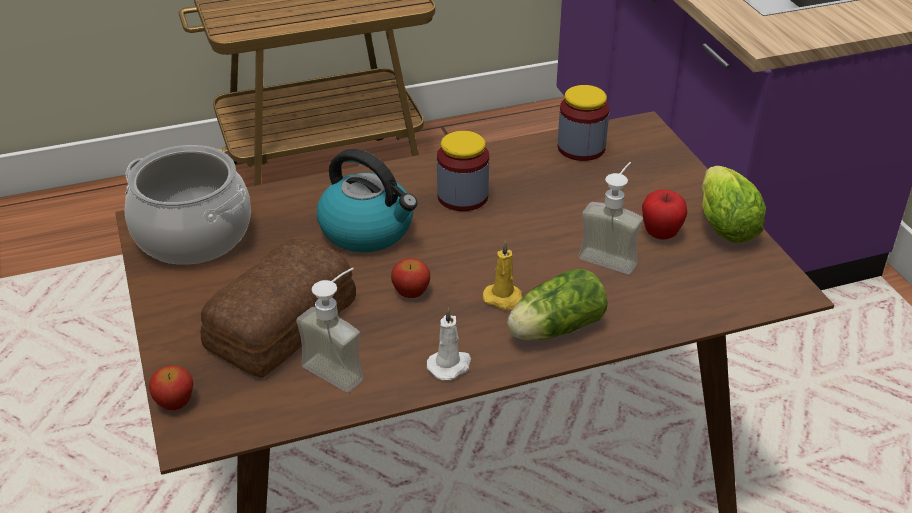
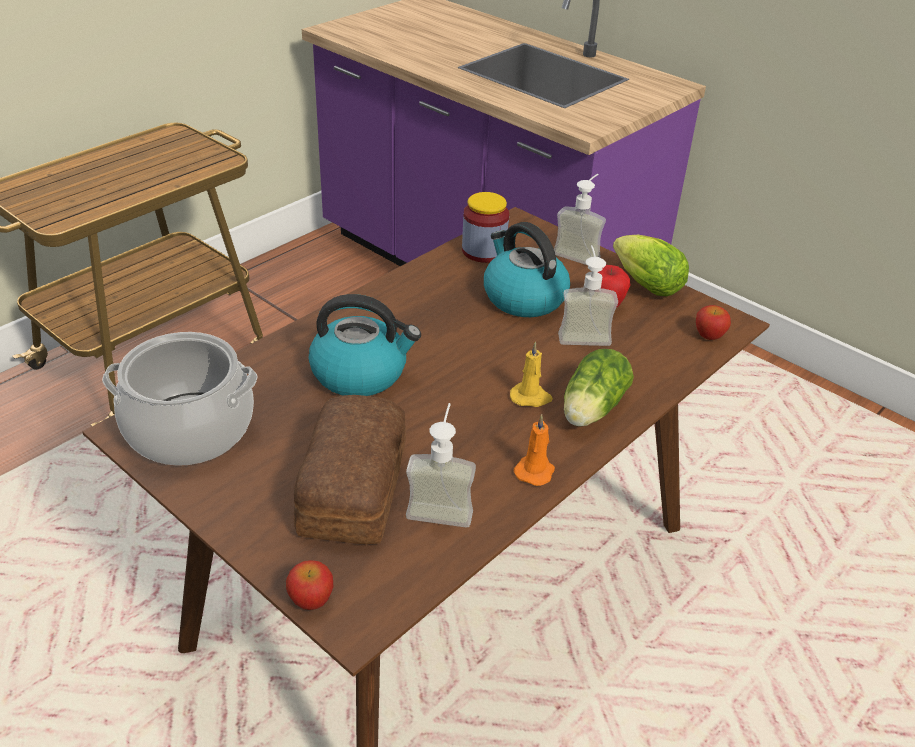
camera: 30 degrees left, 0 degrees up
apple [391,258,430,298] -> apple moved to [696,305,731,340]
white candle [427,307,471,380] -> orange candle [514,414,555,486]
jar [437,131,489,211] -> none
none -> kettle [484,222,570,317]
none -> soap dispenser [554,174,606,265]

